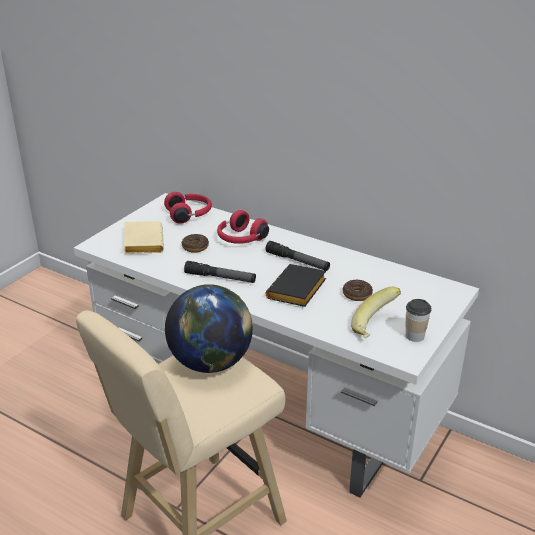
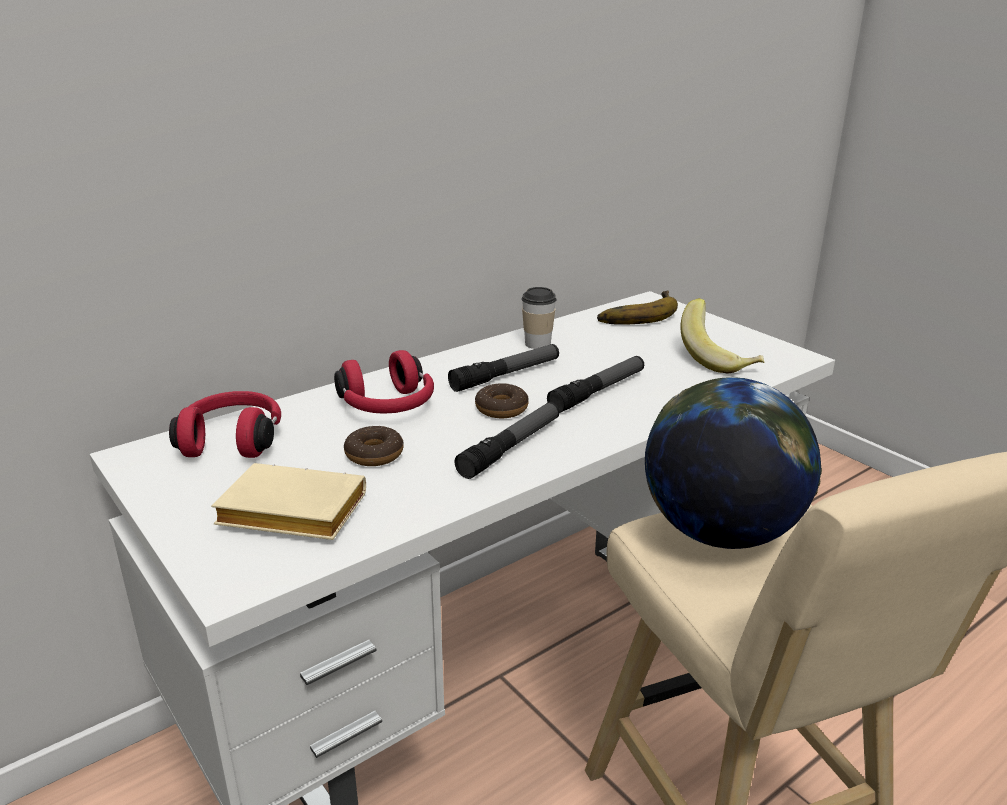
camera: 70 degrees left, 5 degrees down
black book [266,264,326,307] -> flashlight [547,356,644,413]
donut [343,279,373,301] -> donut moved to [475,383,529,418]
cup [405,299,431,342] -> cup moved to [521,287,557,349]
none -> banana [597,291,678,325]

